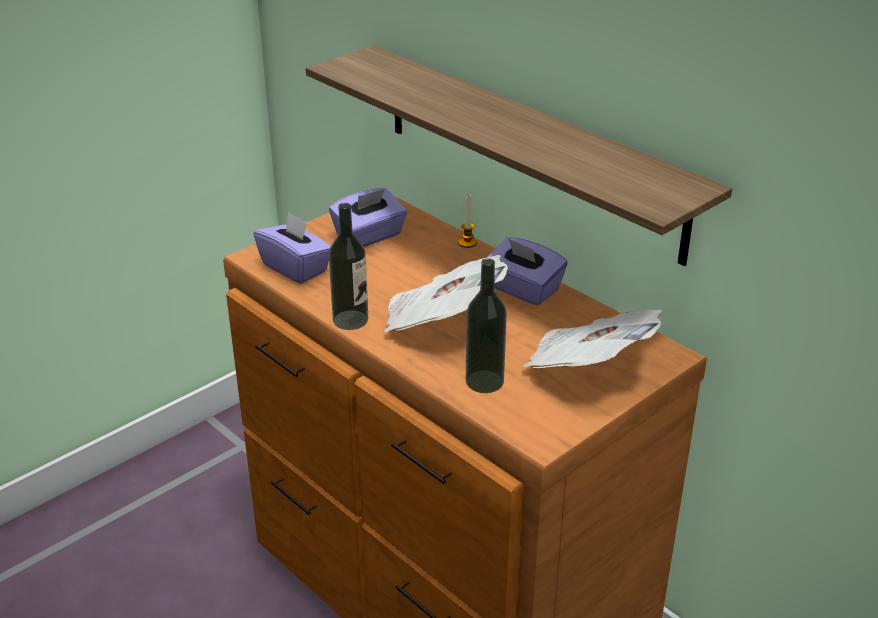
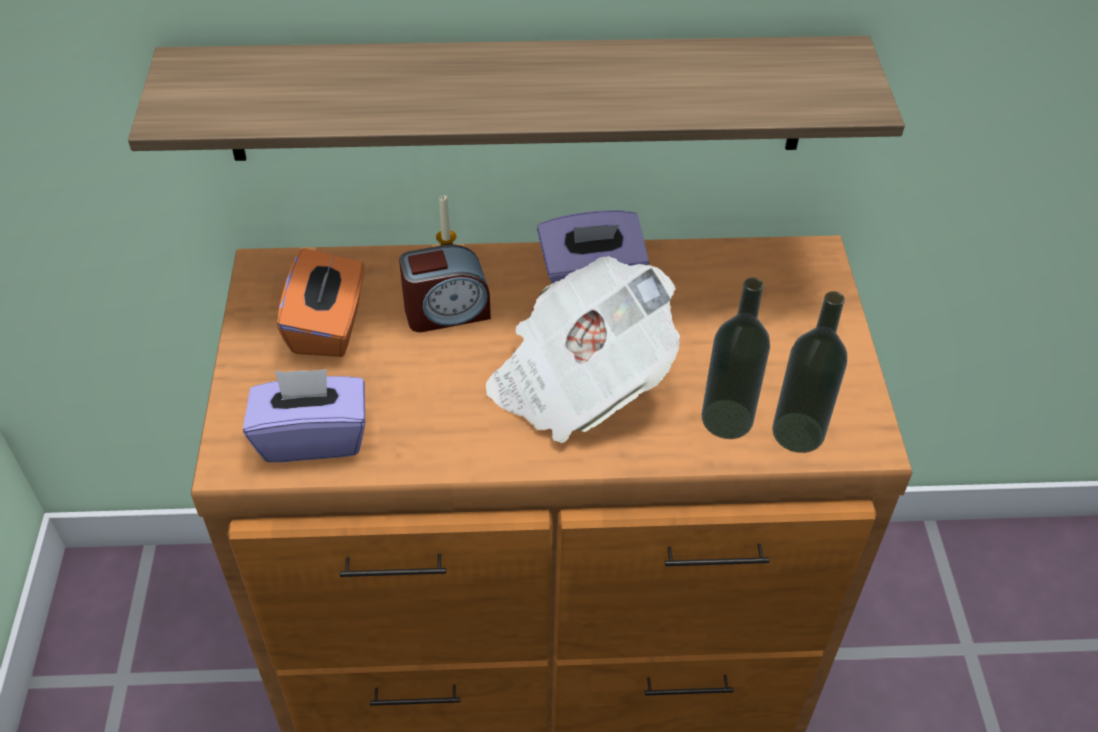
camera: 50 degrees left, 15 degrees up
purple tissue box [329,188,407,247] -> orange tissue box [277,248,364,357]
bottle [329,203,368,330] -> bottle moved to [772,291,847,453]
newspaper [523,310,662,368] -> none
none -> alarm clock [399,244,491,332]

